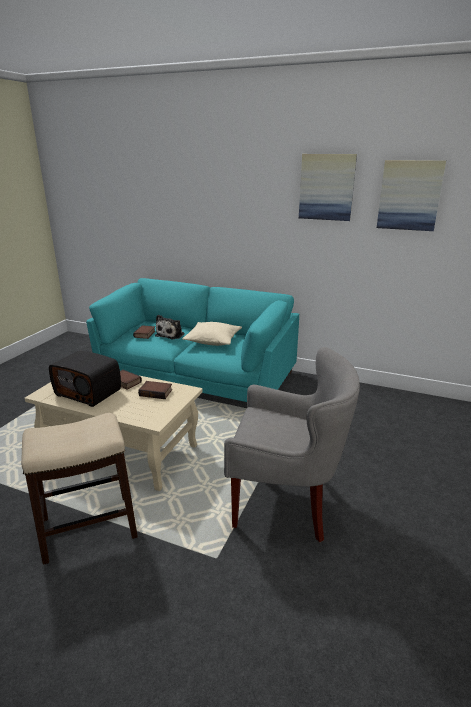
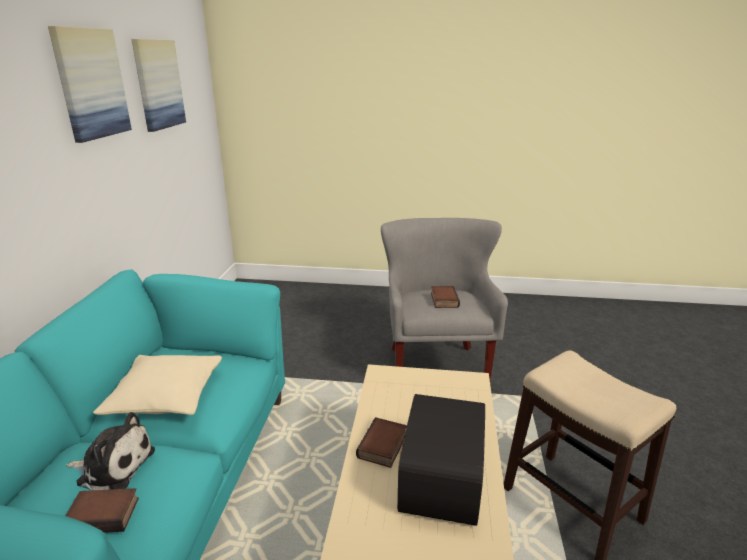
camera: 105 degrees left, 0 degrees up
book [138,381,172,399] -> book moved to [431,286,460,308]

